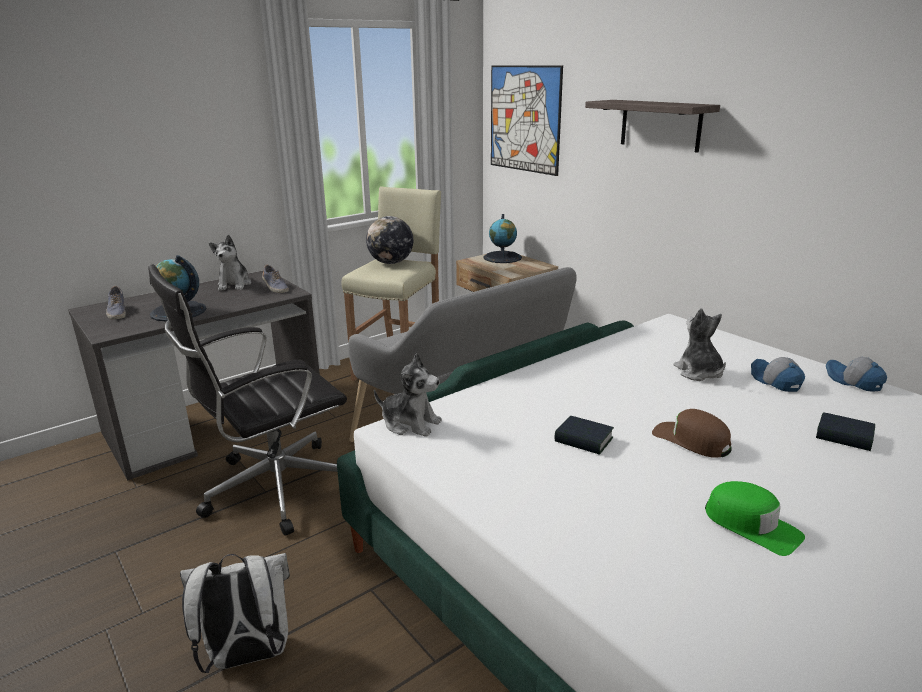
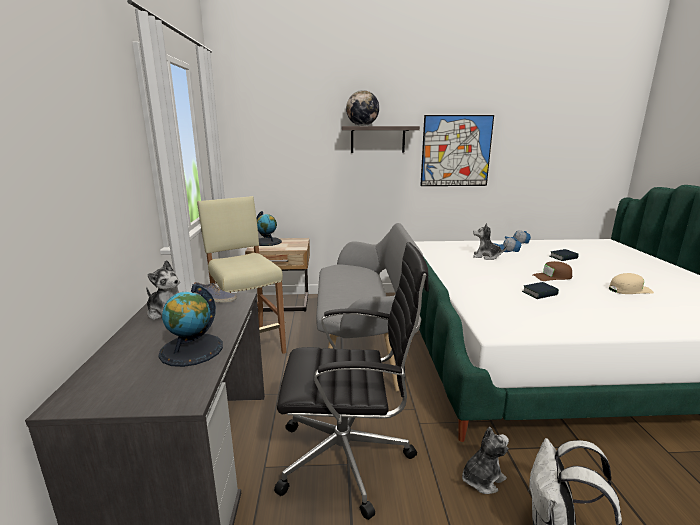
camera: 55 degrees left, 5 degrees down
shoe [106,286,126,320] -> none
black office chair [148,265,347,535] -> black office chair turned 90 degrees counterclockwise [274,242,429,520]
globe [366,216,413,264] -> globe moved to [346,90,379,126]
plush toy [374,353,442,437] -> plush toy moved to [462,427,509,494]
picture [491,65,563,176] -> picture moved to [420,115,494,186]
green cap [705,481,805,556] -> beige cap [609,273,654,294]

